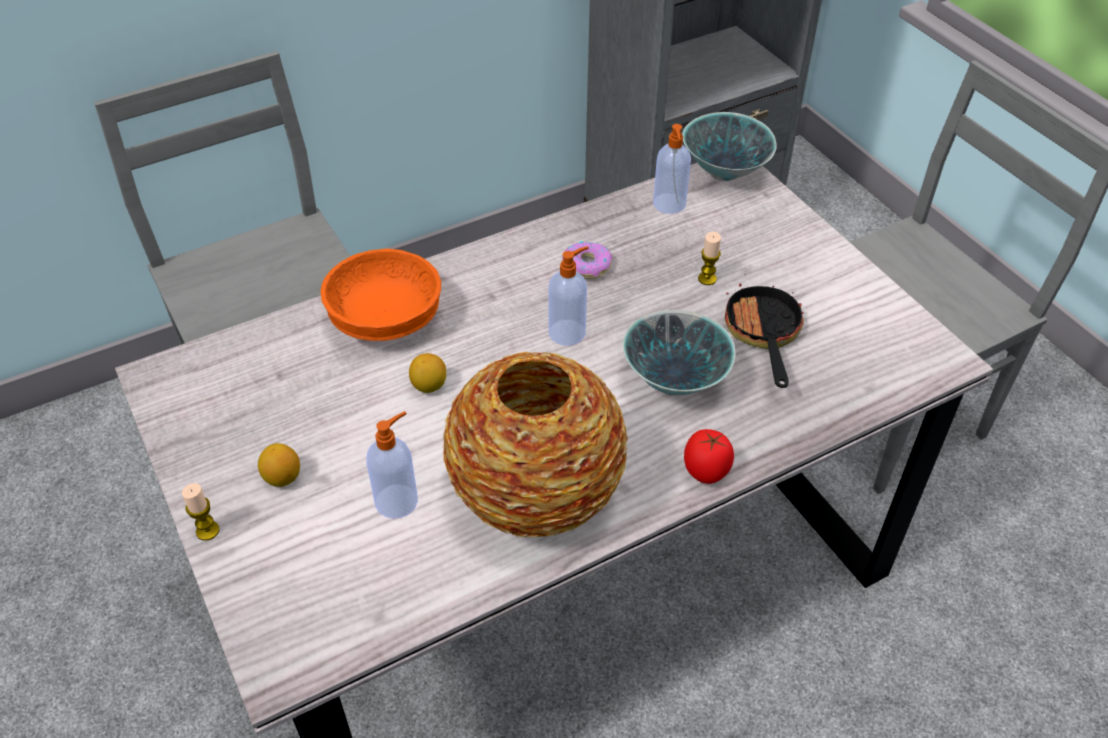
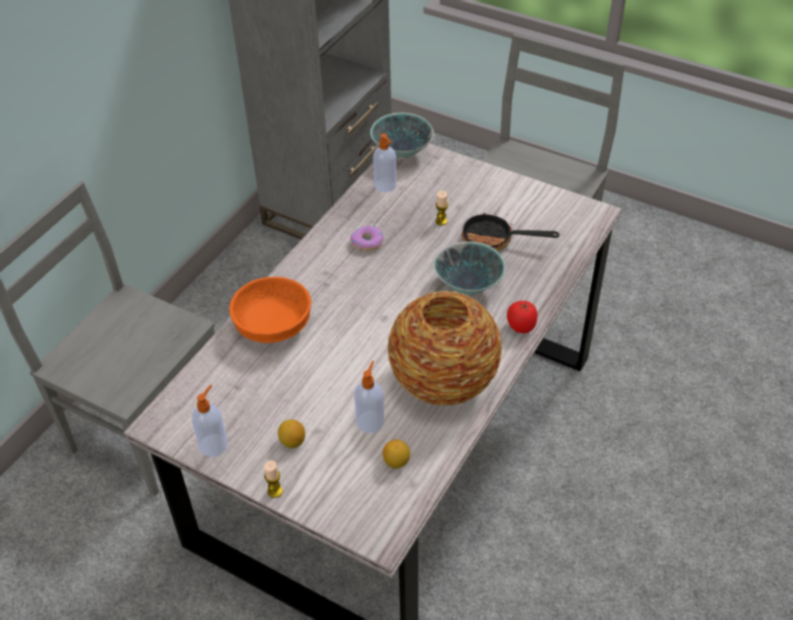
camera: 30 degrees left, 0 degrees up
lemon [409,353,446,393] -> lemon moved to [383,440,410,469]
soap dispenser [548,246,589,346] -> soap dispenser moved to [192,385,227,457]
frying pan [725,274,804,388] -> frying pan turned 45 degrees counterclockwise [462,213,559,251]

